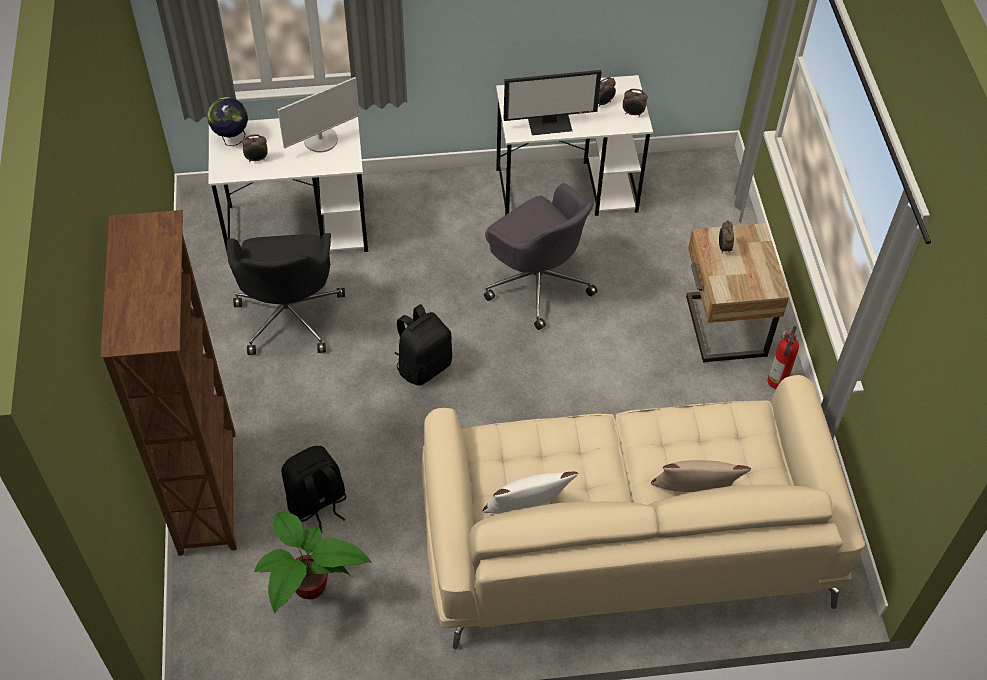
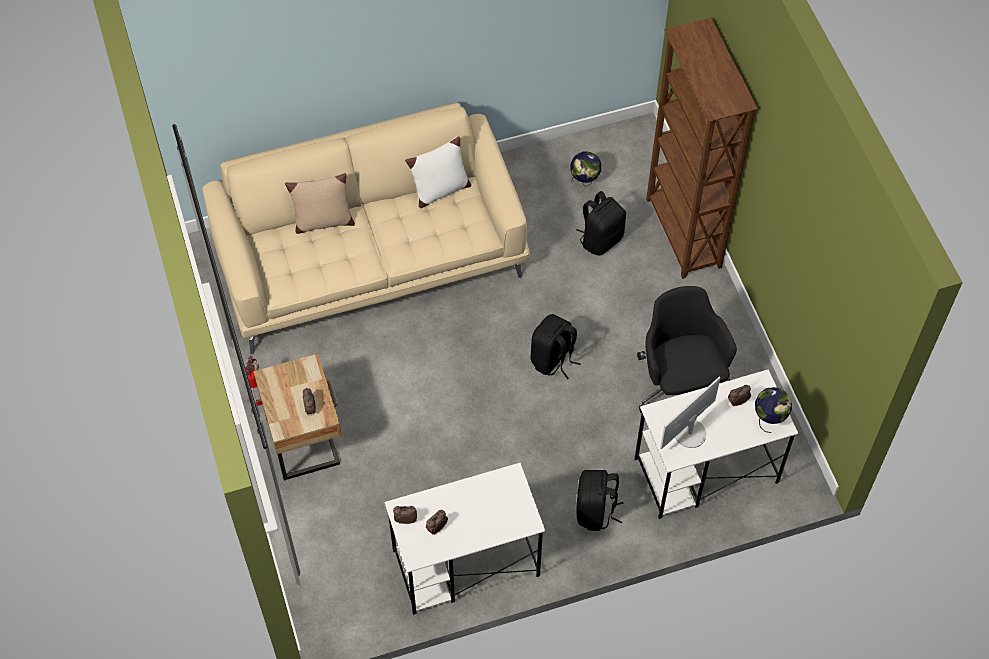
camera: 170 degrees right, 5 degrees up
potted plant [254,512,372,613] -> globe [570,151,601,187]
grey office chair [484,183,597,330] -> none
monitor [504,70,602,135] -> none
none -> black backpack [576,470,624,531]

